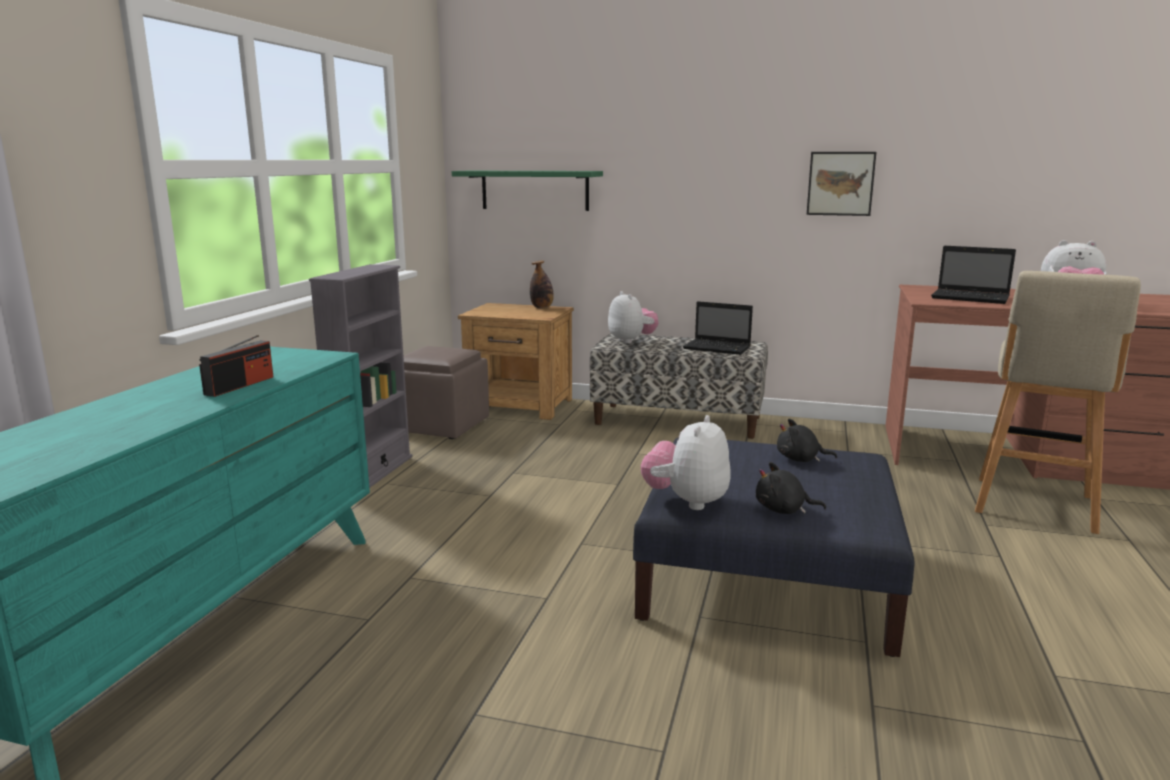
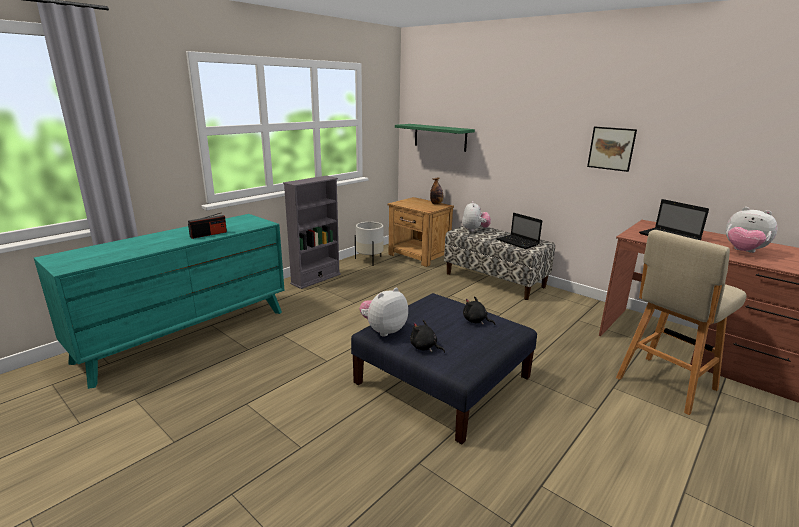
camera: 25 degrees right, 5 degrees up
brown ottoman [404,346,489,439] -> white planter [355,222,383,259]

